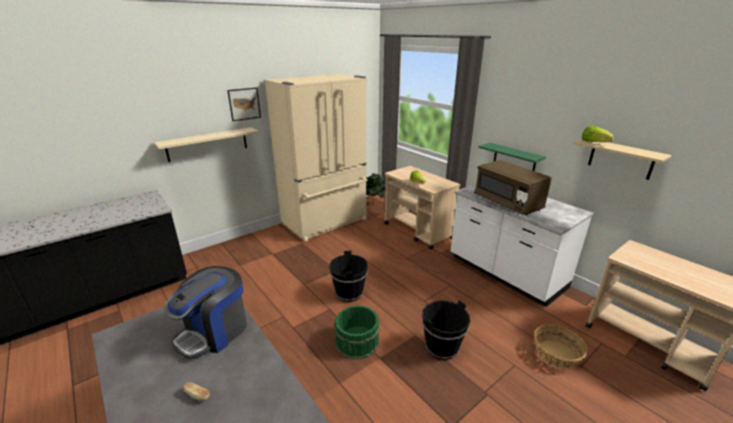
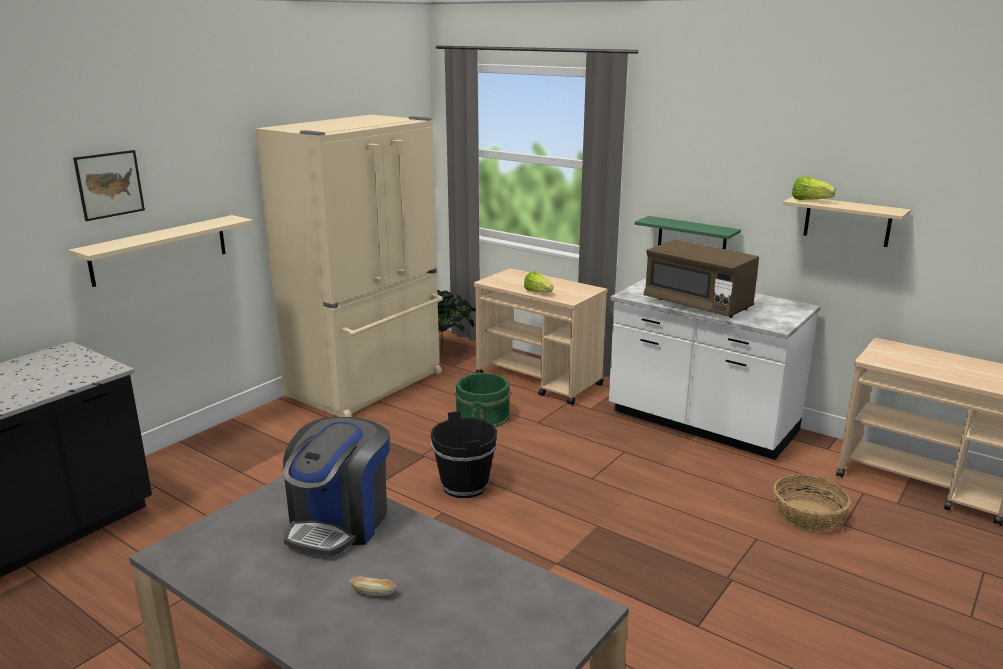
camera: 15 degrees left, 5 degrees down
picture [227,87,261,121] -> picture moved to [73,150,145,221]
green bucket [334,305,380,359] -> green bucket moved to [455,373,511,428]
black bucket [422,300,470,360] -> none

